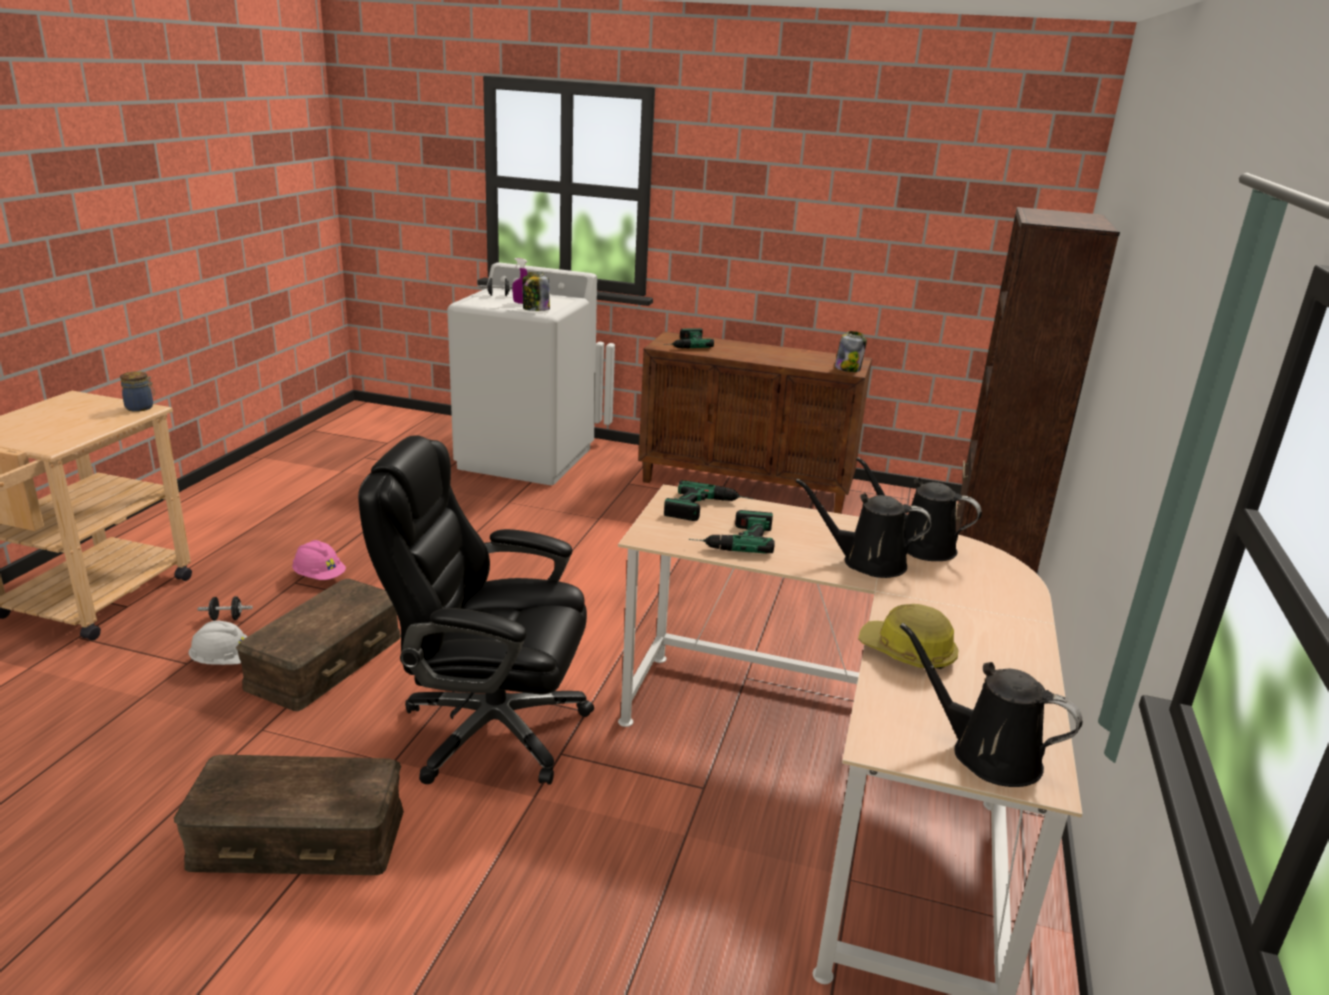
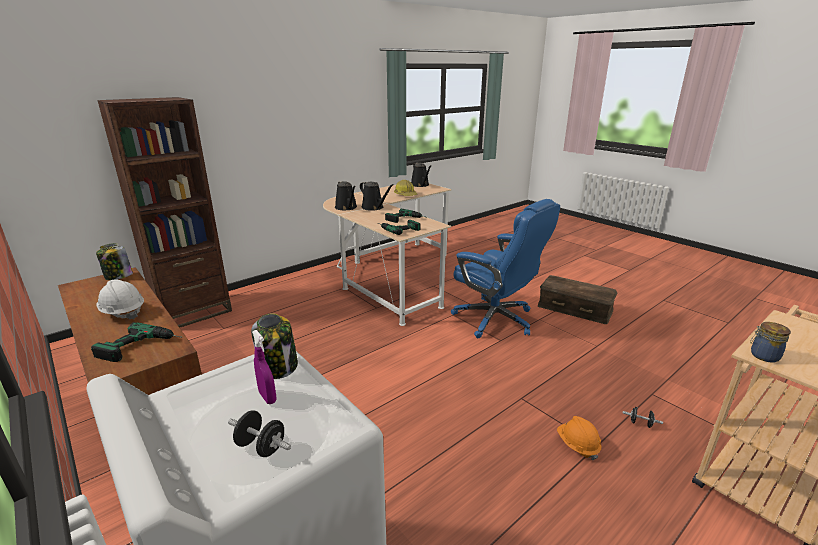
camera: 145 degrees left, 0 degrees up
white hard hat [189,621,247,665] -> white hard hat moved to [97,279,144,320]
brown storage box [236,579,401,711] -> none
pink hard hat [292,540,346,580] -> orange hard hat [557,416,601,460]
black office chair [358,435,594,785] -> blue office chair [451,199,560,338]

